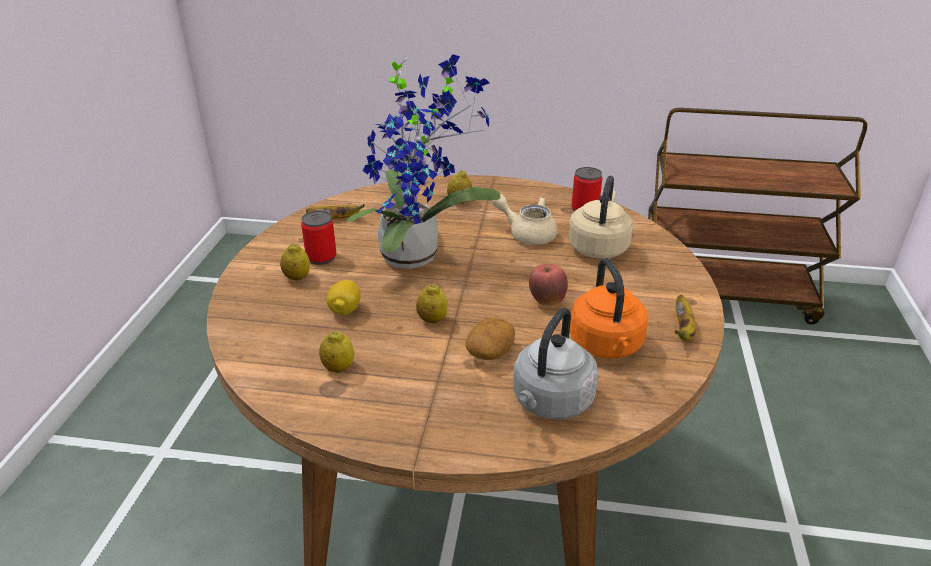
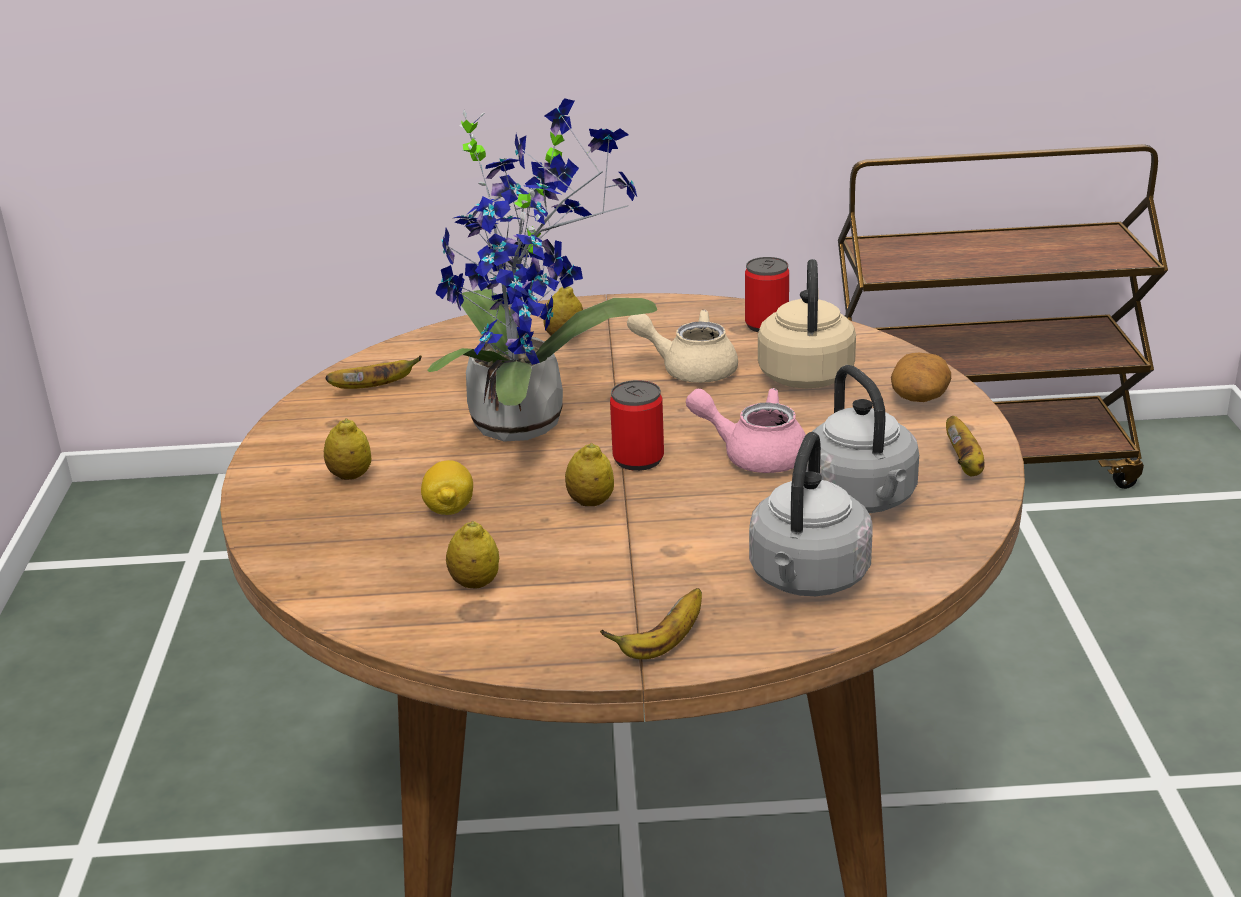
camera: 10 degrees left, 5 degrees down
can [301,211,337,265] -> can moved to [610,380,664,471]
potato [465,317,515,360] -> potato moved to [891,353,951,402]
apple [529,264,568,306] -> pink teapot [686,388,806,473]
orange kettle [570,258,648,359] -> grey kettle [806,365,919,513]
none -> banana [600,588,702,659]

